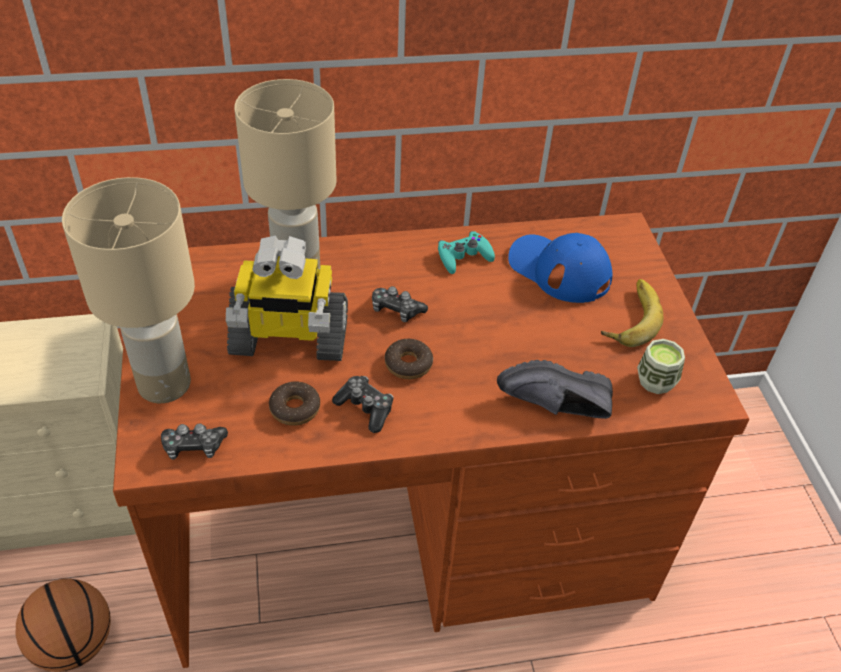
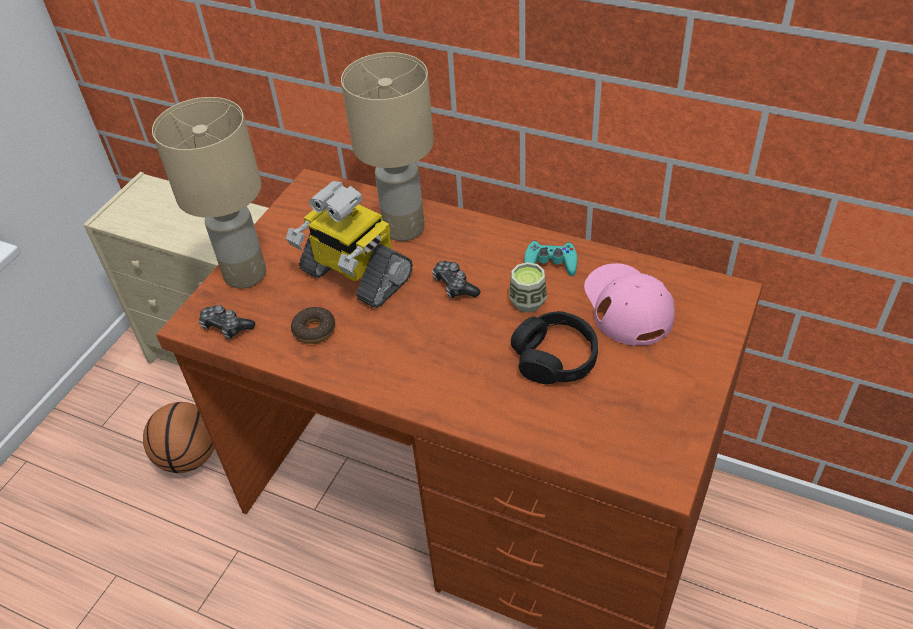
camera: 40 degrees right, 0 degrees up
game controller [332,376,394,433] -> none
donut [385,339,433,379] -> none
black shoe [497,360,613,419] -> none
blue cap [508,233,612,303] -> pink cap [584,263,675,346]
banana [601,279,663,347] -> none
cup [637,339,685,394] -> cup moved to [509,262,547,313]
none -> black headphones [511,311,598,384]

